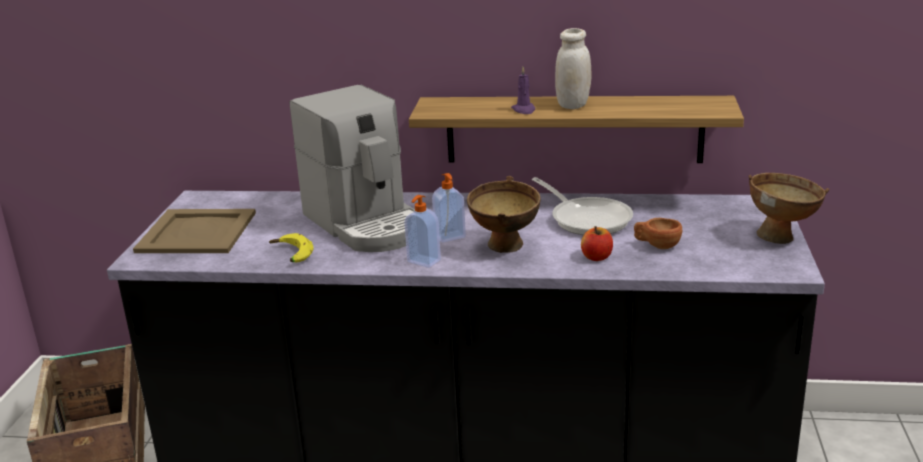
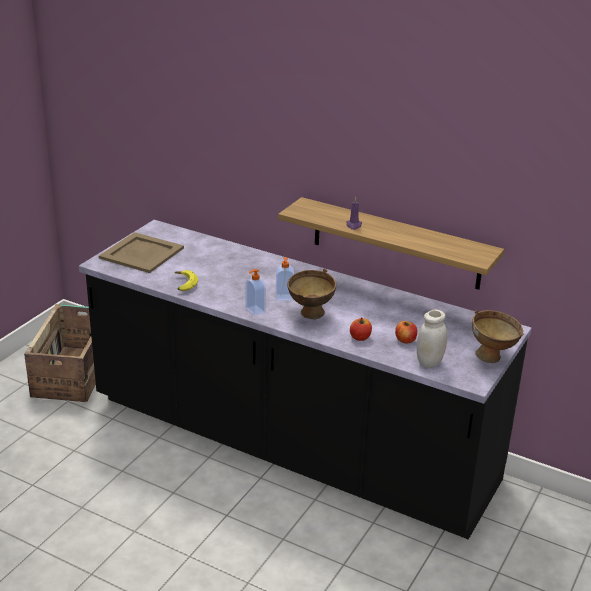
camera: 20 degrees right, 5 degrees up
coffee machine [290,85,415,252] -> none
frying pan [532,177,633,235] -> none
white jar [555,28,591,109] -> white jar moved to [417,309,447,368]
brown cup [634,218,682,249] -> apple [395,321,417,343]

